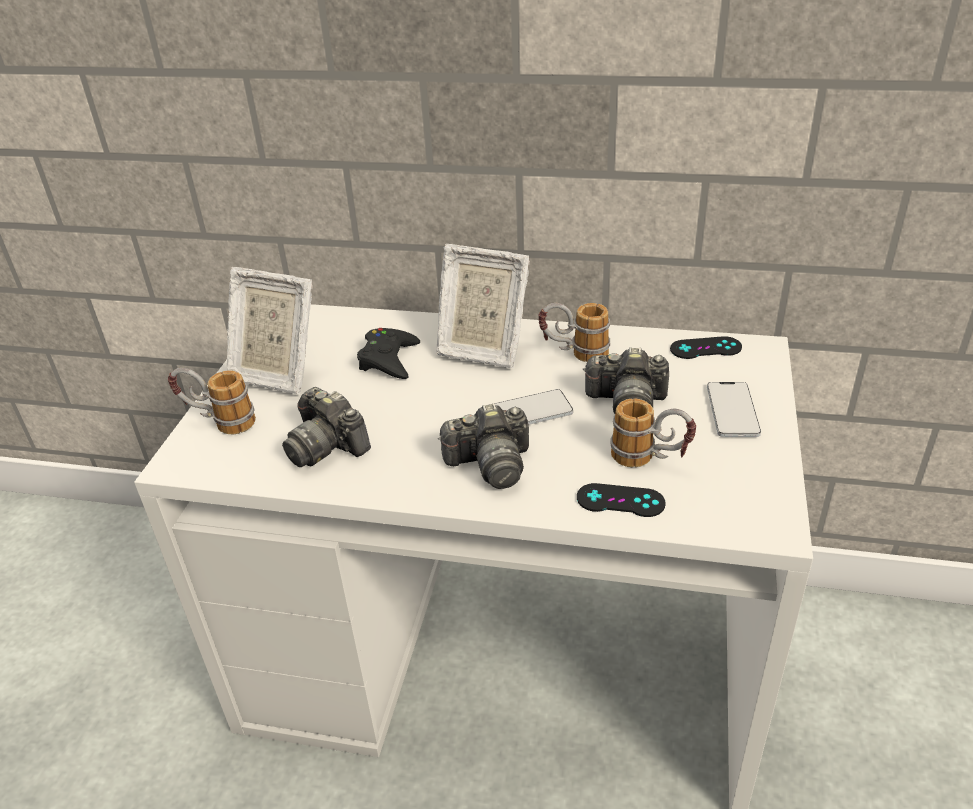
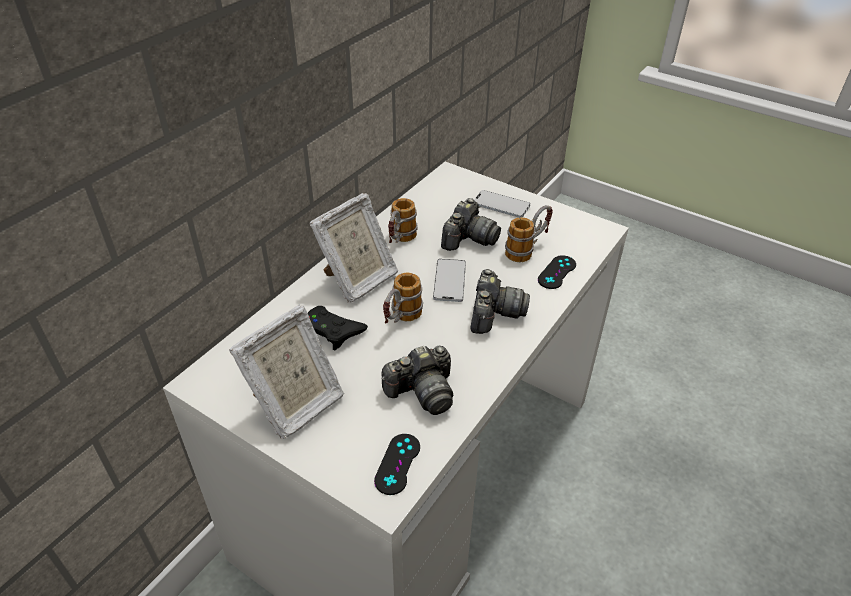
camera: 70 degrees left, 5 degrees up
mug [168,368,256,434] -> mug moved to [383,273,423,323]
black game controller [670,336,742,359] -> black game controller moved to [374,434,420,495]

